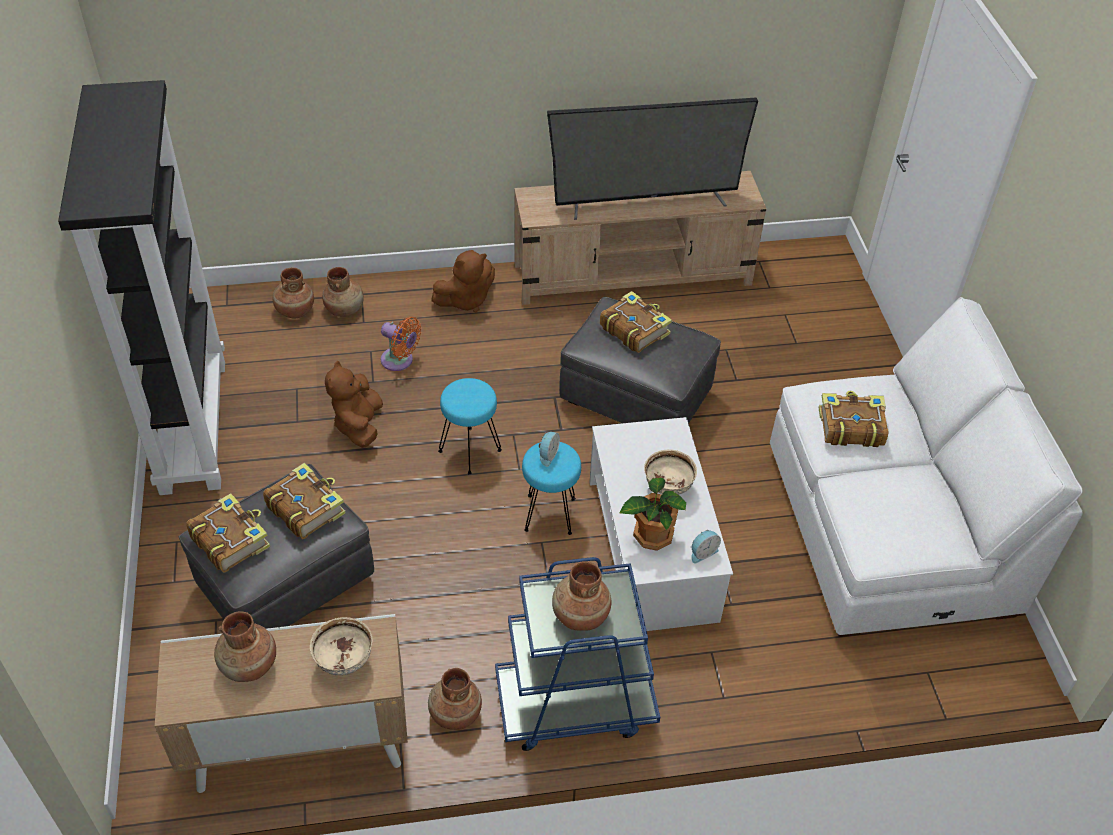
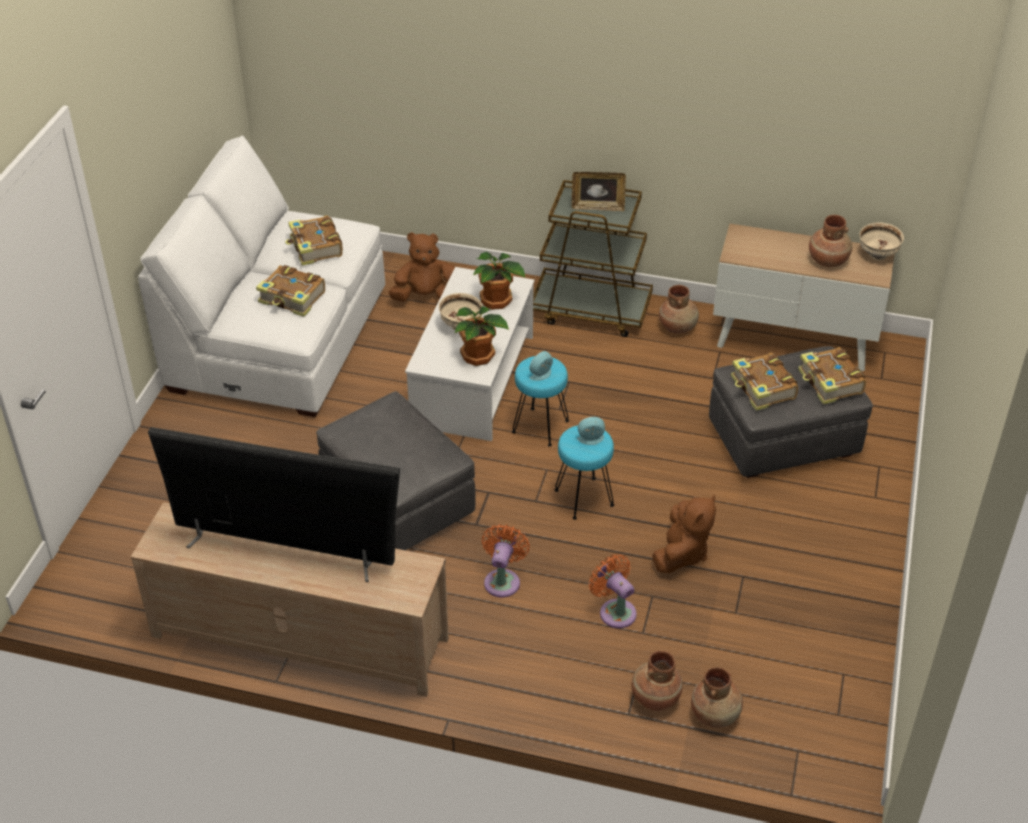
camera: 155 degrees left, 5 degrees down
black bookcase [58,80,225,495] -> none
beige bowl [310,617,372,675] -> beige bowl moved to [859,223,904,260]
brown plush toy [431,250,495,312] -> brown plush toy moved to [388,232,455,302]
blue cart [495,557,660,751] -> brown cart [533,180,653,337]
brown vase [552,561,612,631] -> picture frame [572,172,626,211]
book [600,291,672,353] -> book moved to [285,215,343,266]
alarm clock [692,530,721,563] -> alarm clock moved to [577,417,605,445]
none -> potted plant [455,306,509,366]
none -> orange fan [482,524,530,597]

